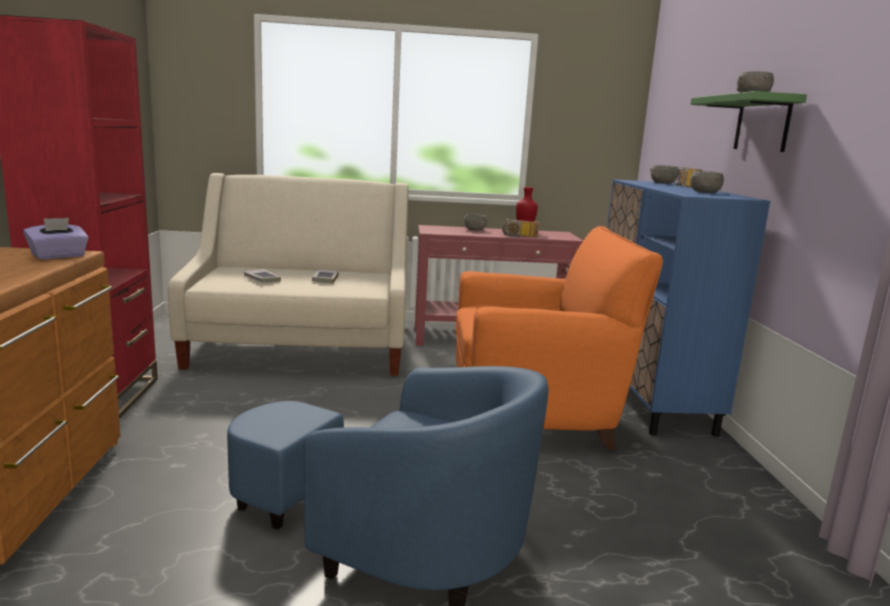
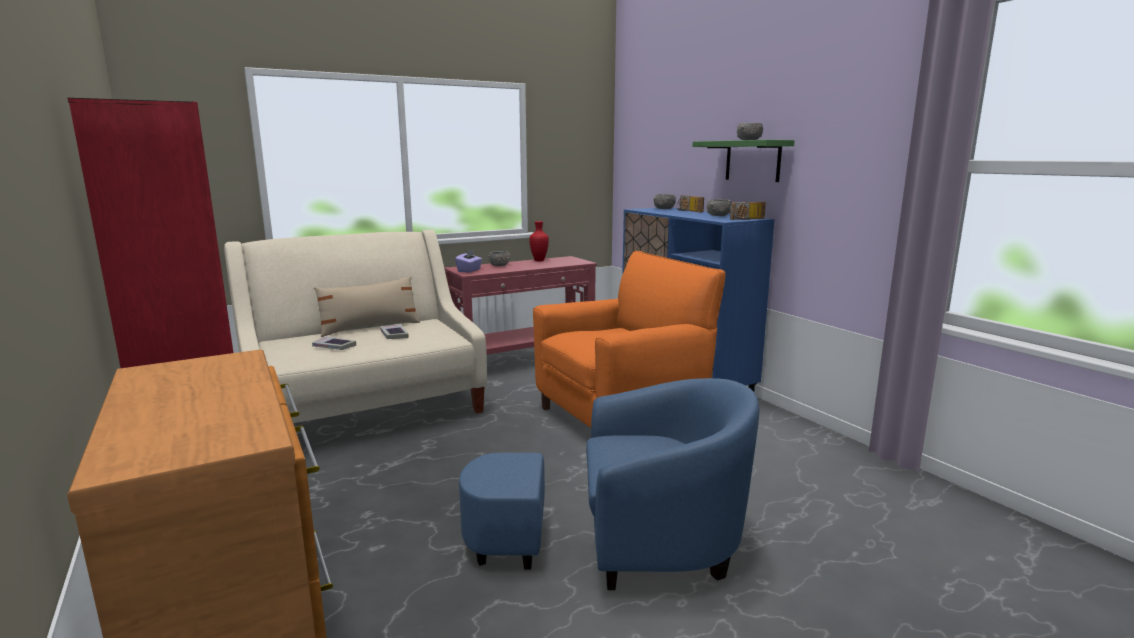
camera: 25 degrees left, 0 degrees up
purple tissue box [24,218,89,259] -> purple tissue box moved to [455,249,482,273]
radio [502,219,539,238] -> radio moved to [730,202,766,220]
none -> beige pillow [314,276,420,337]

